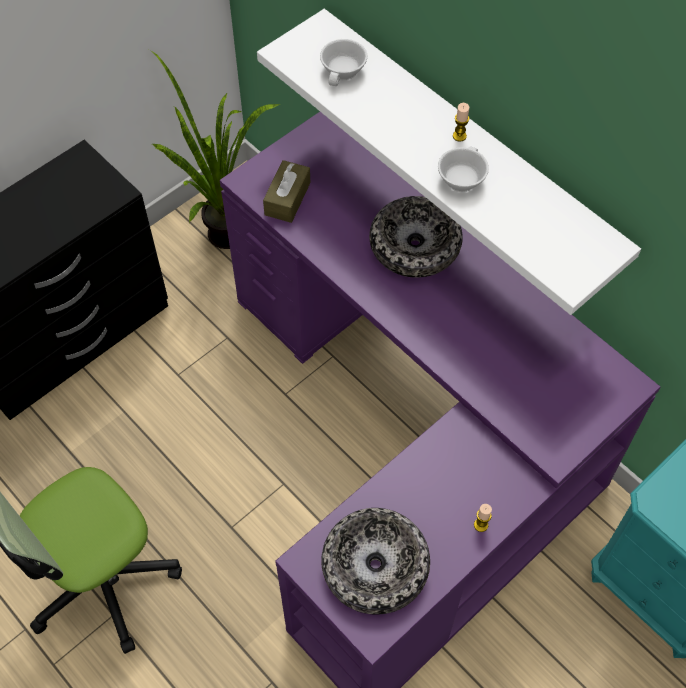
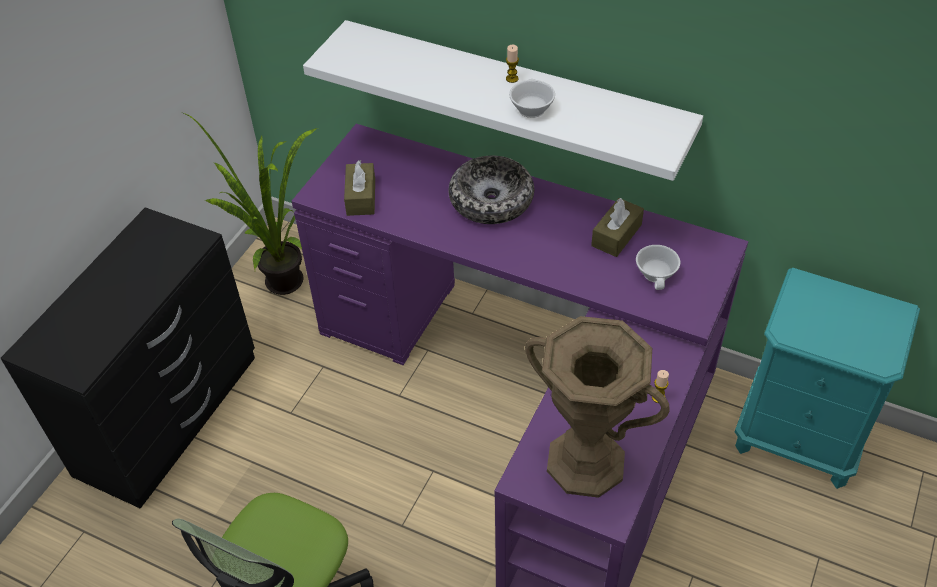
camera: 20 degrees left, 10 degrees down
white cup [320,39,367,86] -> white cup moved to [636,245,680,290]
bowl [321,508,430,615] -> brown vase [525,316,670,498]
none -> brown tissue box [591,198,644,257]

